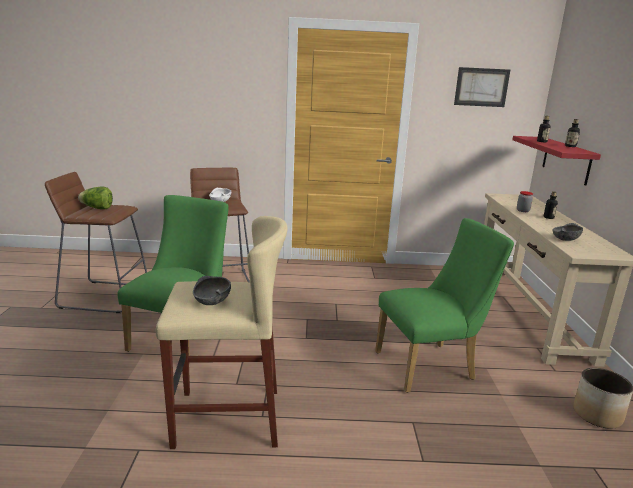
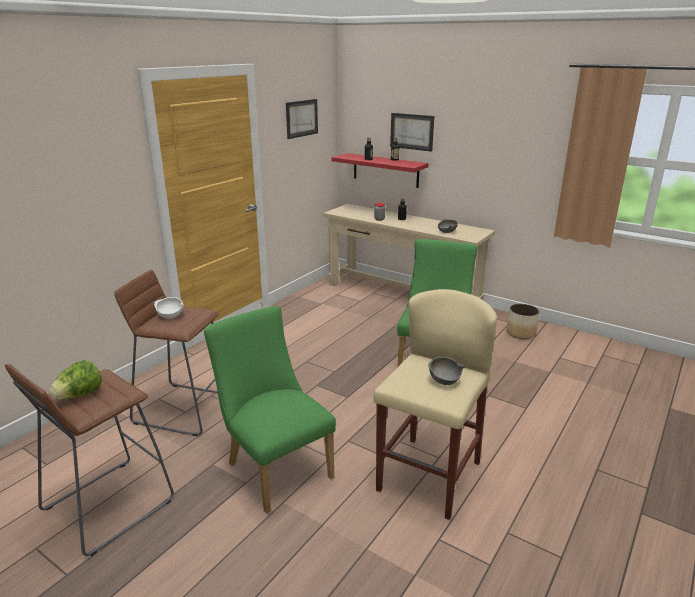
camera: 55 degrees left, 5 degrees up
none -> picture [390,113,434,152]

